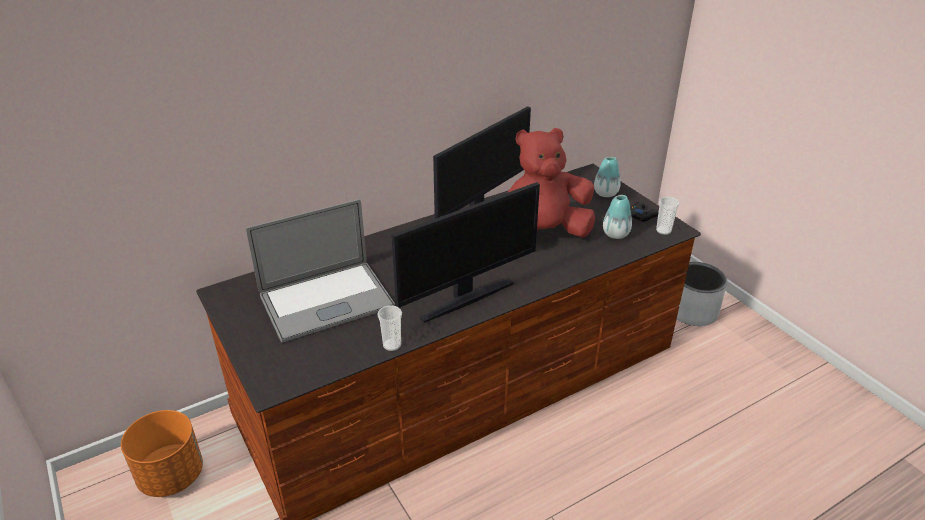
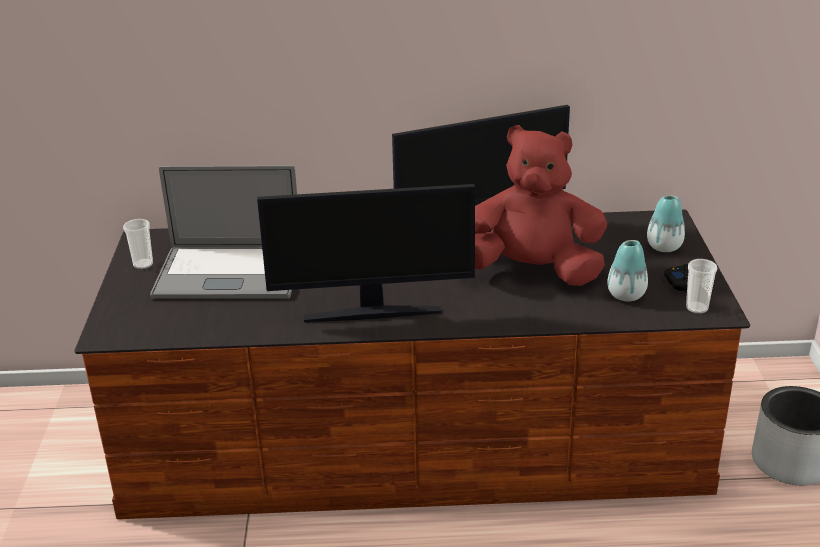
camera: 30 degrees right, 5 degrees down
orange planter [121,410,203,497] -> none
cup [377,305,402,351] -> cup moved to [123,219,153,269]

